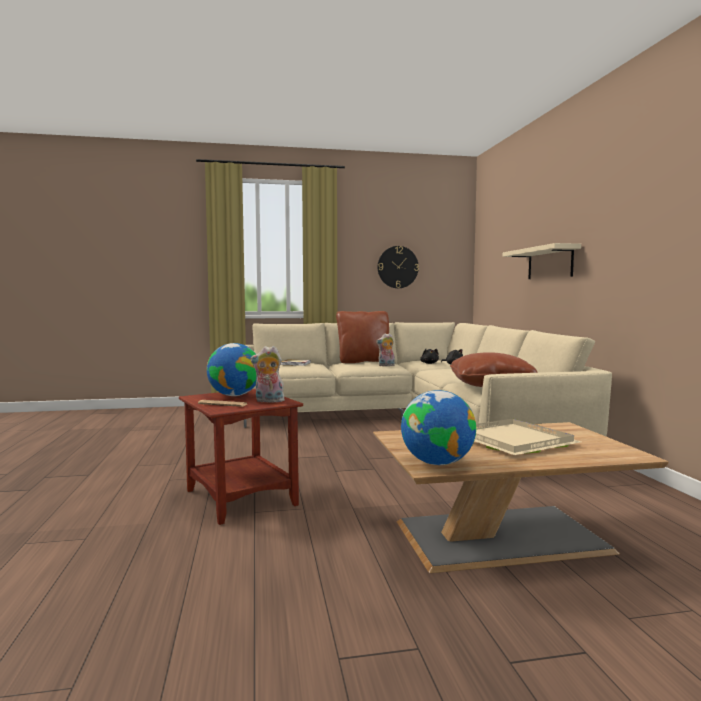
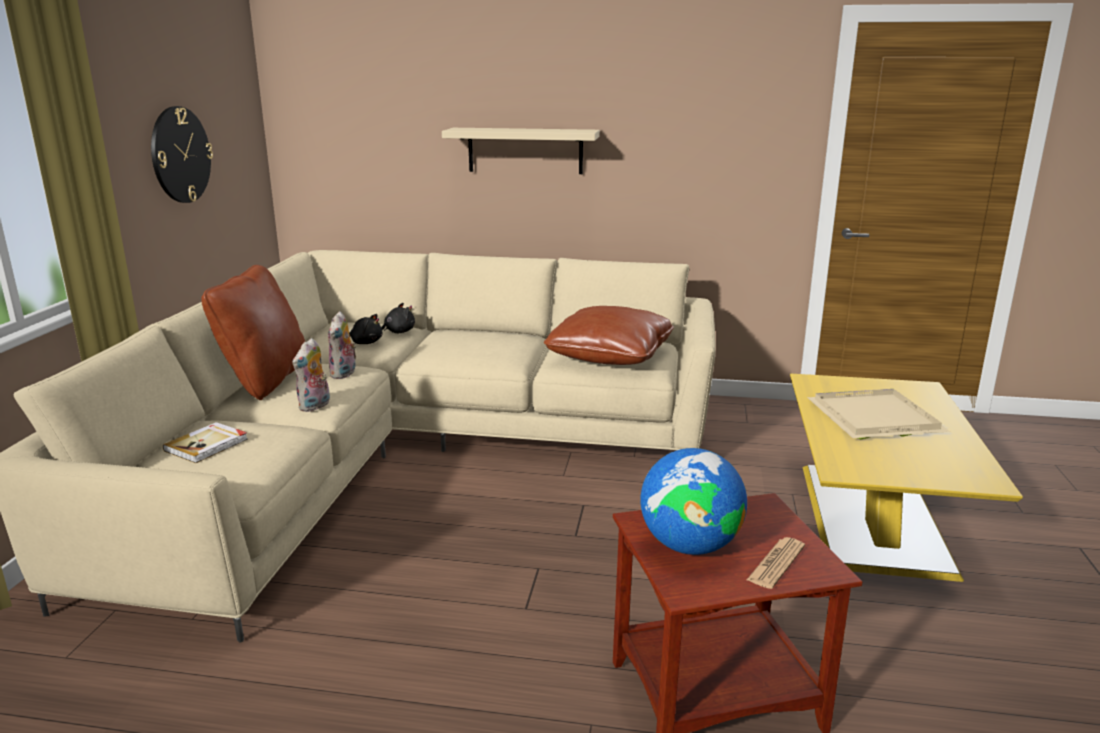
camera: 70 degrees left, 15 degrees up
plush toy [250,346,286,403] -> plush toy moved to [292,338,330,412]
brown coffee table [373,422,669,573] -> yellow coffee table [790,373,1023,582]
globe [401,390,476,465] -> none

